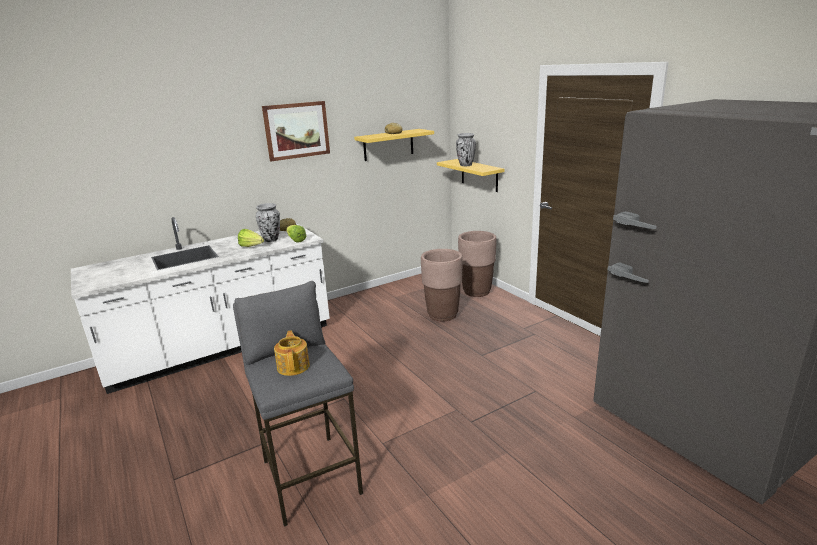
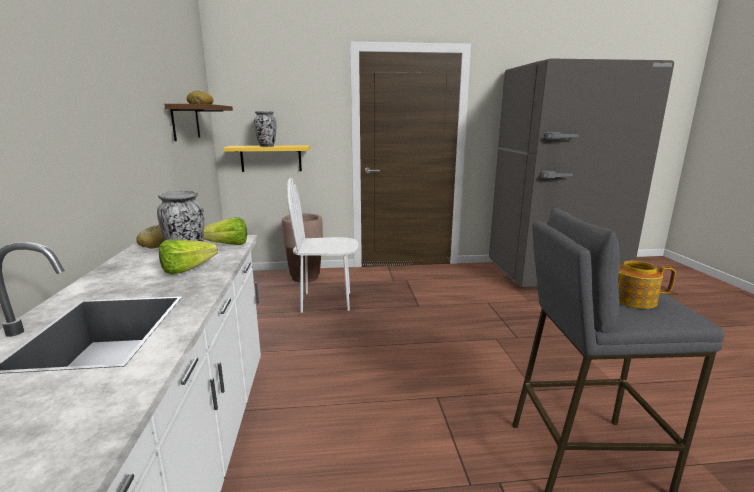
camera: 65 degrees left, 5 degrees down
picture [262,101,330,161] -> none
yellow shelf [354,129,434,161] -> brown shelf [165,104,233,141]
brown planter [421,249,463,321] -> white chair [287,178,358,313]

